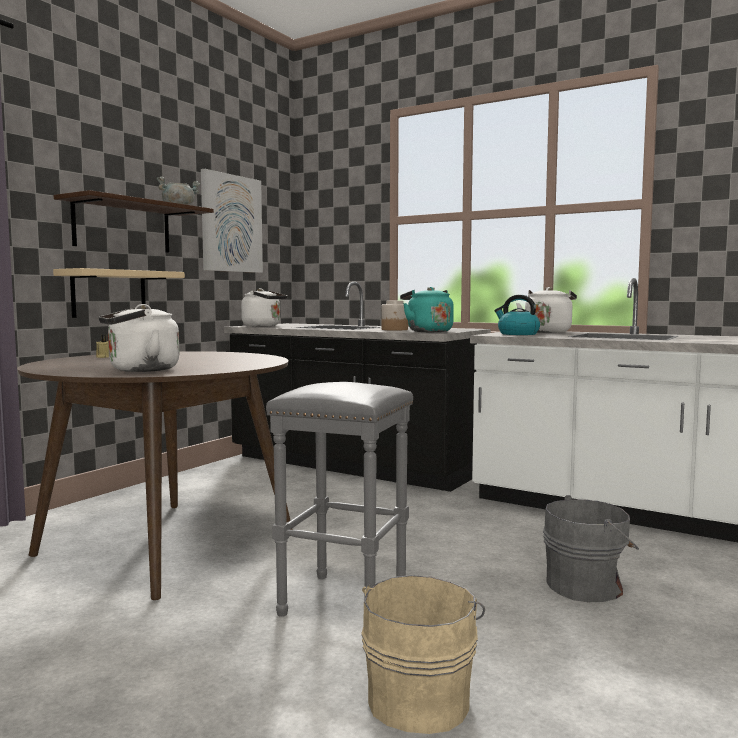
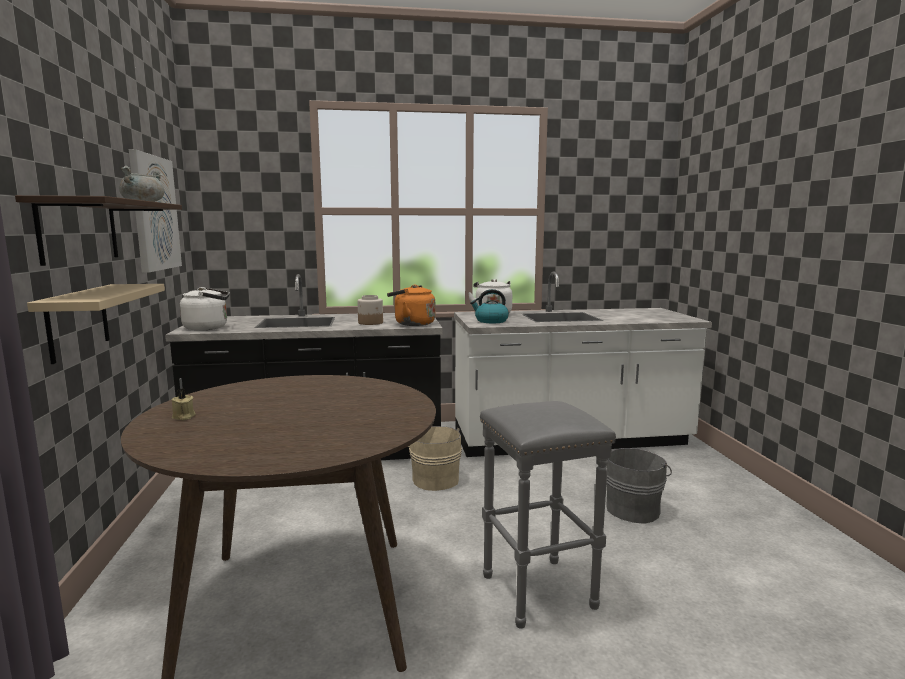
camera: 40 degrees left, 5 degrees up
white kettle [99,304,179,372] -> none
beige bucket [361,575,485,734] -> beige bucket moved to [408,426,462,491]
turquoise kettle [400,287,454,332] -> orange kettle [387,284,435,326]

